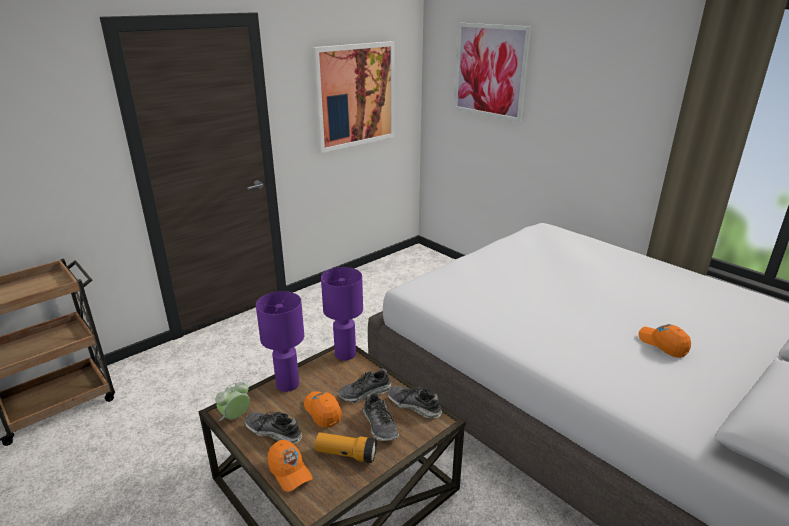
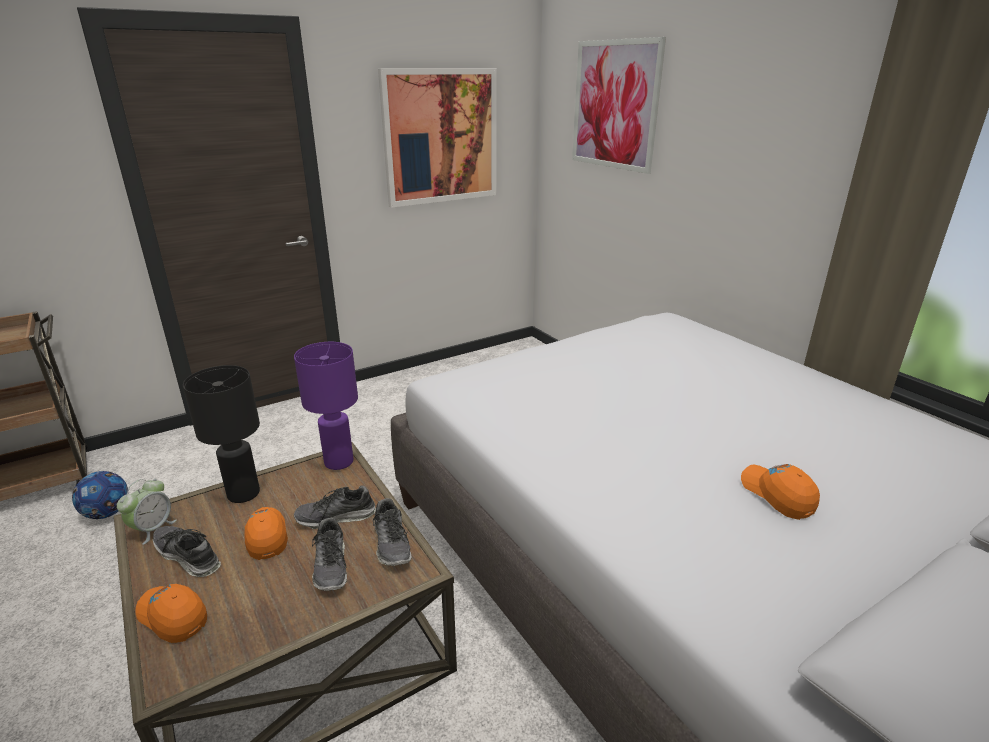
camera: 10 degrees right, 0 degrees up
alarm clock [215,382,250,421] -> alarm clock turned 150 degrees clockwise [117,479,177,545]
purple table lamp [256,291,304,392] -> black table lamp [183,365,260,503]
orange cap [267,440,312,492] -> orange cap turned 150 degrees clockwise [135,584,207,643]
flashlight [315,432,377,463] -> none
shoe [388,386,442,418] -> shoe turned 150 degrees counterclockwise [373,498,411,566]
none -> football [72,471,128,519]

